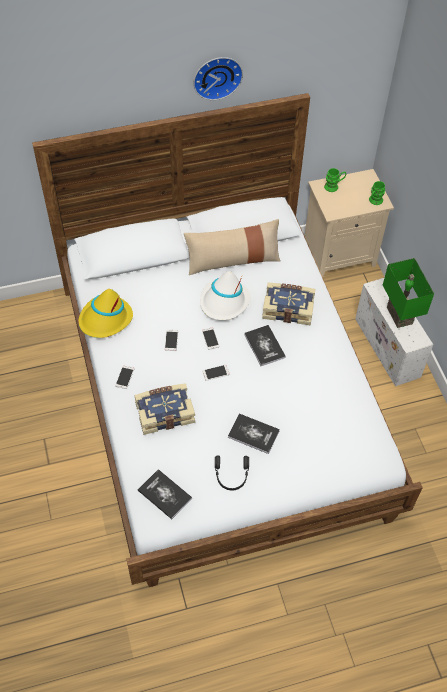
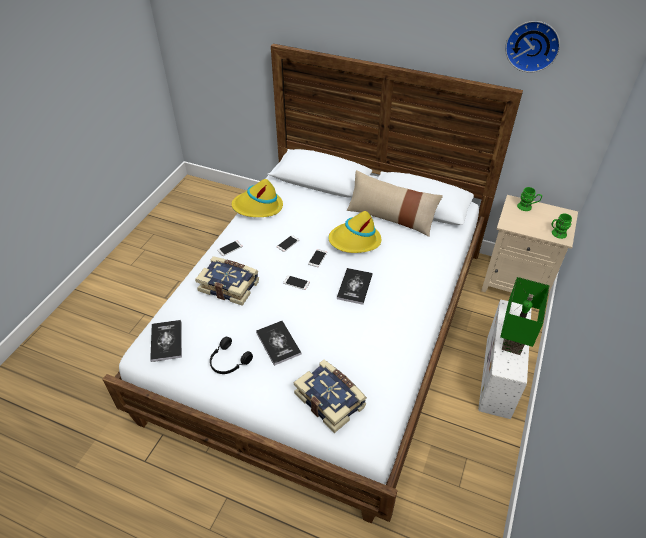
camera: 40 degrees right, 10 degrees down
wall clock [193,57,243,100] -> wall clock moved to [505,21,560,73]
white hat [200,271,251,320] -> yellow hat [328,211,381,253]
book [262,283,315,325] -> book moved to [294,360,367,433]

